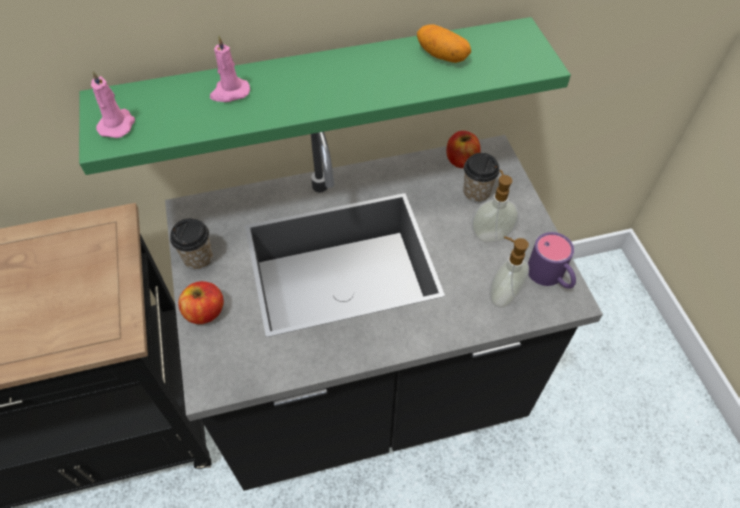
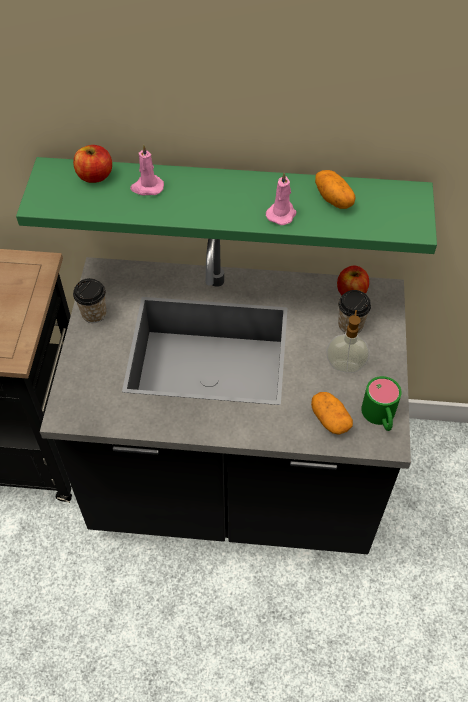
camera: 20 degrees right, 0 degrees up
pink candle [91,69,135,138] -> pink candle moved to [266,172,297,225]
apple [178,281,224,324] -> apple moved to [73,145,112,183]
soap dispenser [489,236,529,308] -> potato [311,392,353,435]
purple mug [528,232,576,289] -> green mug [361,376,402,431]

